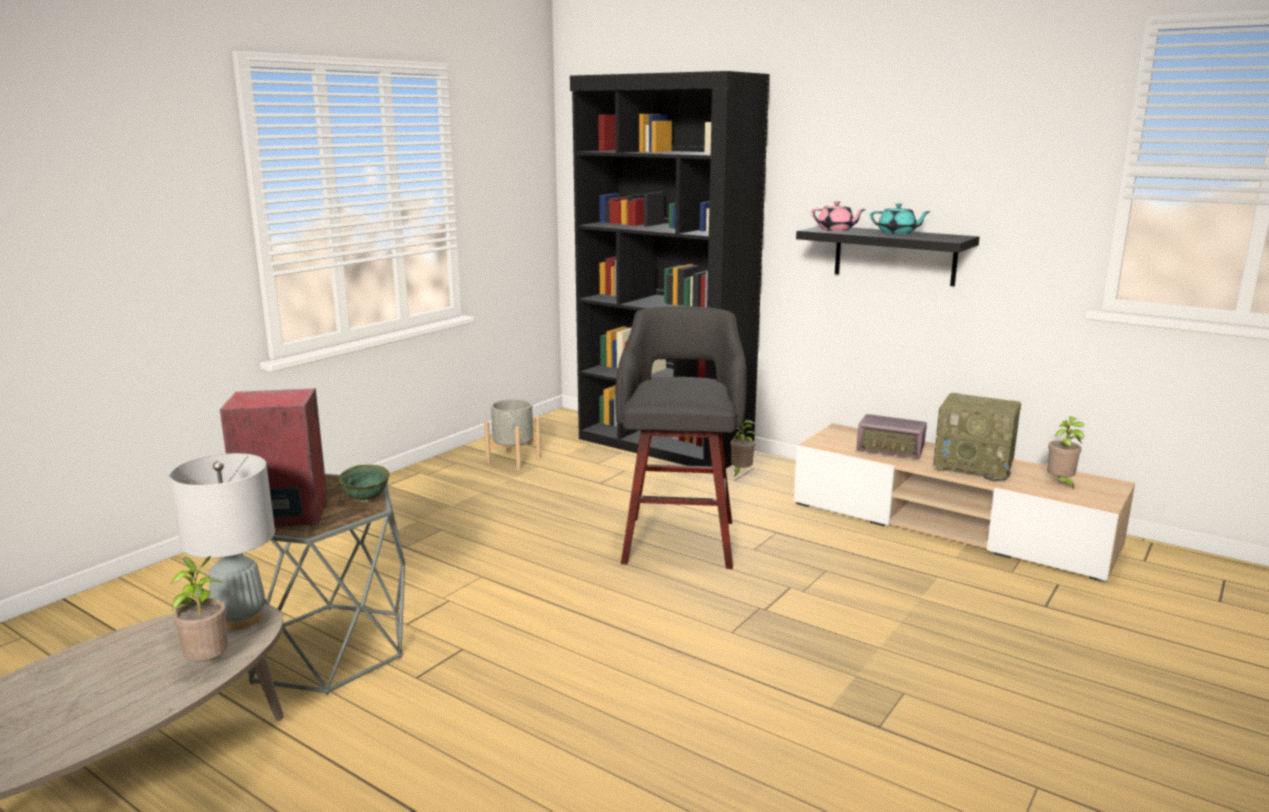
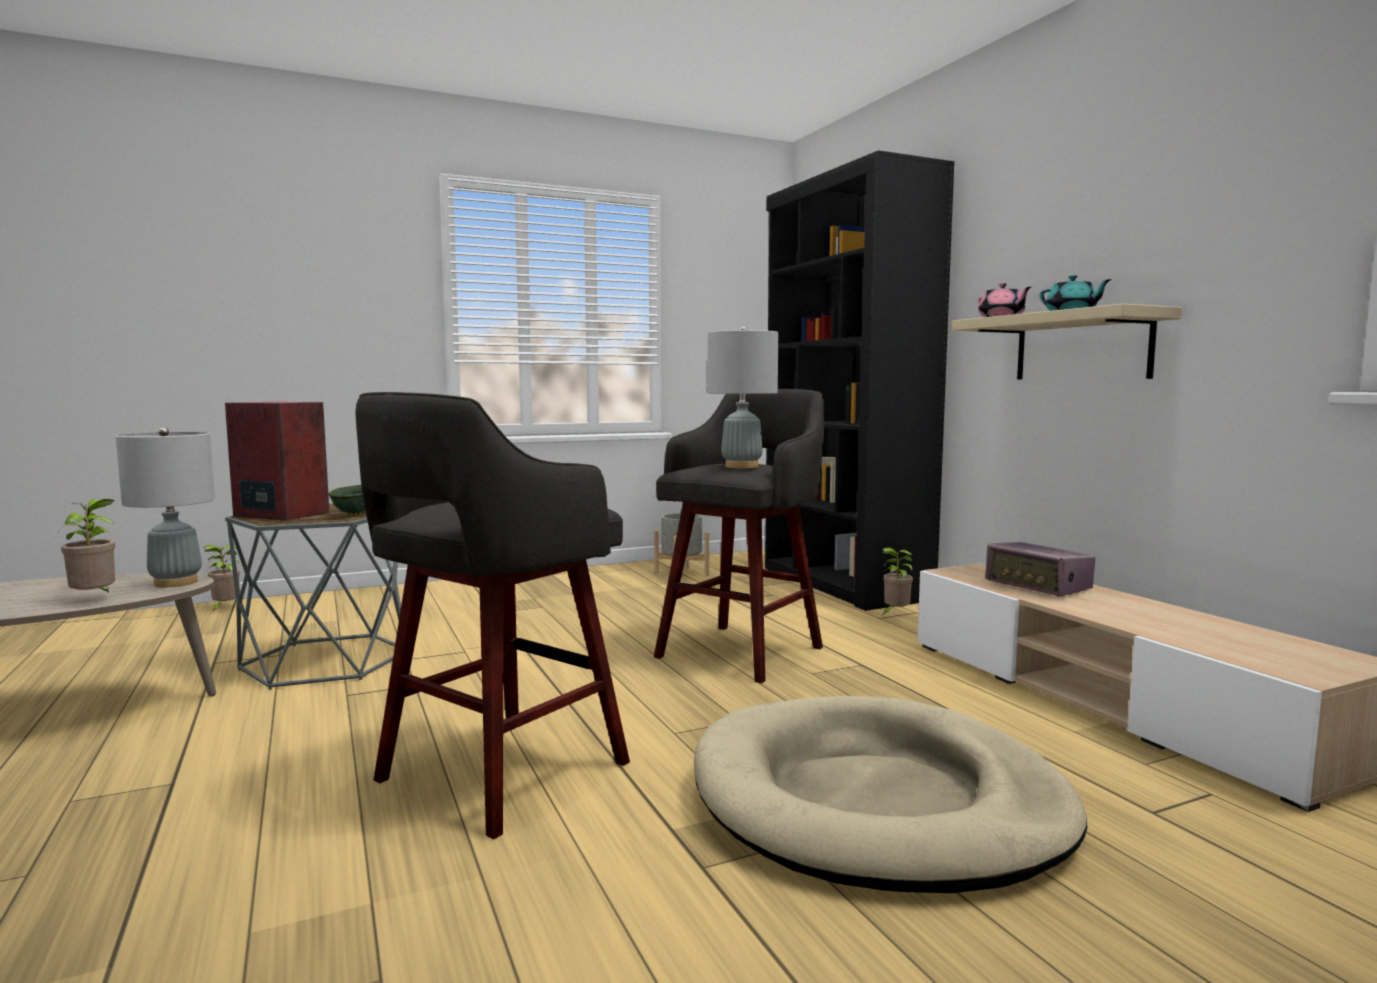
camera: 30 degrees right, 10 degrees down
black shelf [796,226,980,286] -> beige shelf [952,304,1182,380]
radio [933,393,1021,482] -> none
potted plant [1047,416,1084,489] -> potted plant moved to [203,545,240,612]
none -> grey stool [355,392,630,839]
none -> beige dog bed [694,696,1087,893]
none -> grey table lamp [707,326,778,468]

